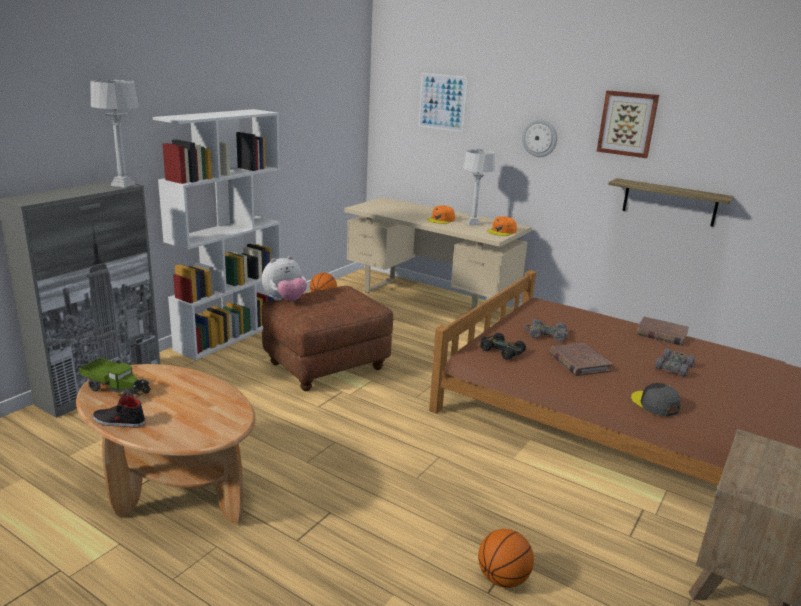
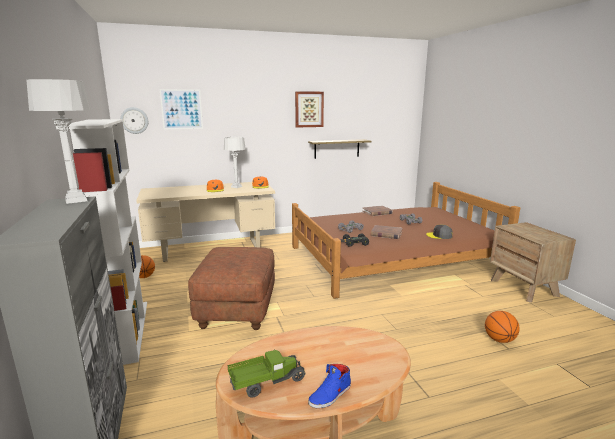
camera: 50 degrees left, 5 degrees down
black shoe [93,394,145,428] -> blue shoe [308,364,351,408]
plush toy [262,256,307,301] -> none
wall clock [522,119,557,157] -> wall clock moved to [120,107,148,134]

